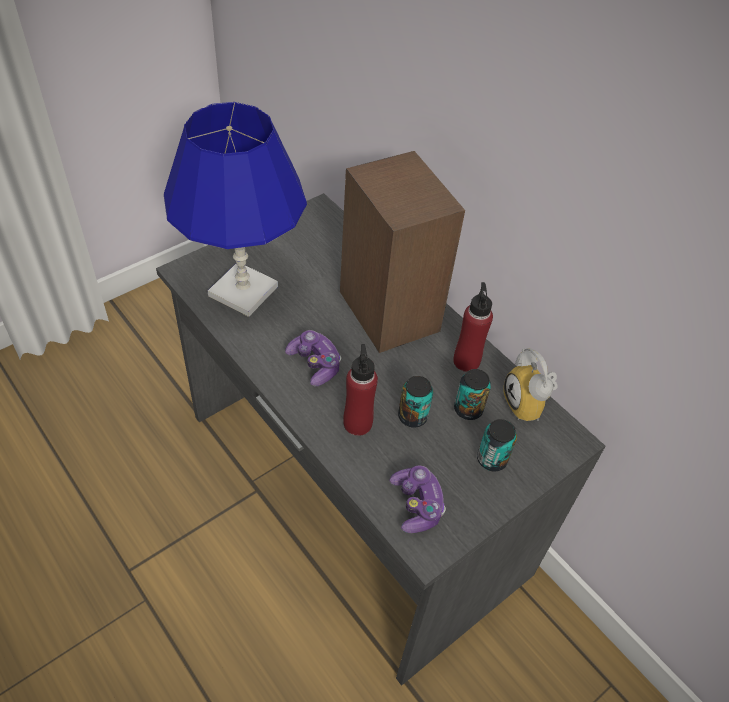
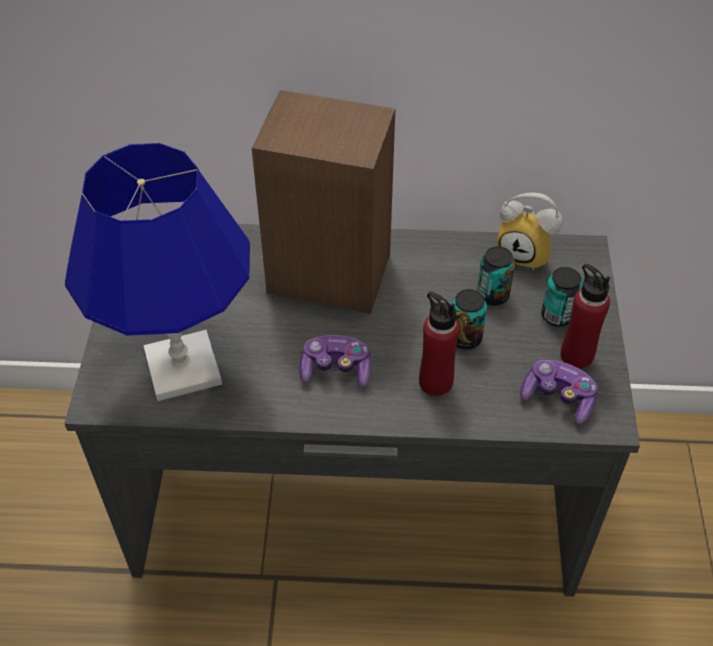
camera: 45 degrees left, 0 degrees up
red bottle [453,282,493,372] -> red bottle moved to [560,264,610,369]

